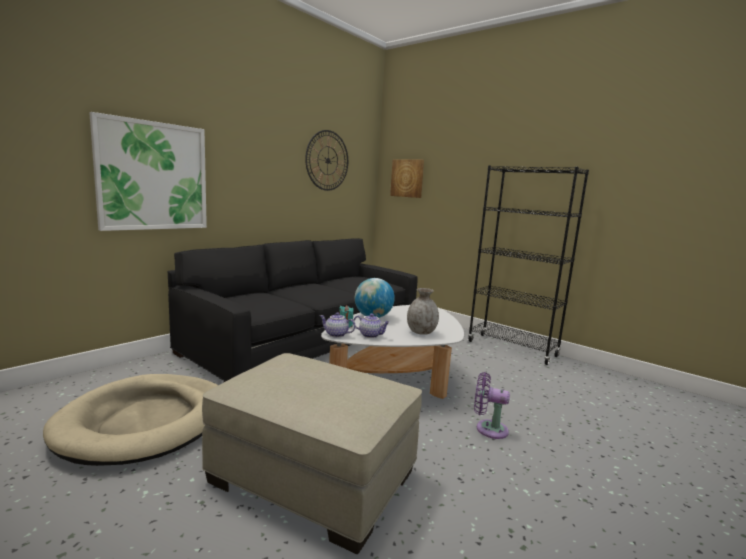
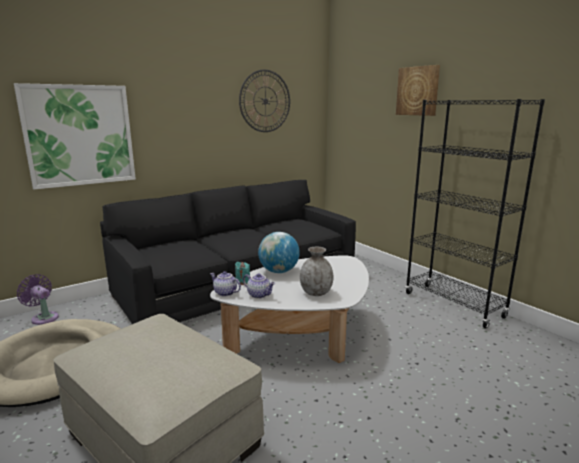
camera: 15 degrees right, 5 degrees up
picture [390,160,424,198] -> picture moved to [396,65,440,116]
purple fan [474,372,510,439] -> purple fan moved to [17,274,59,325]

